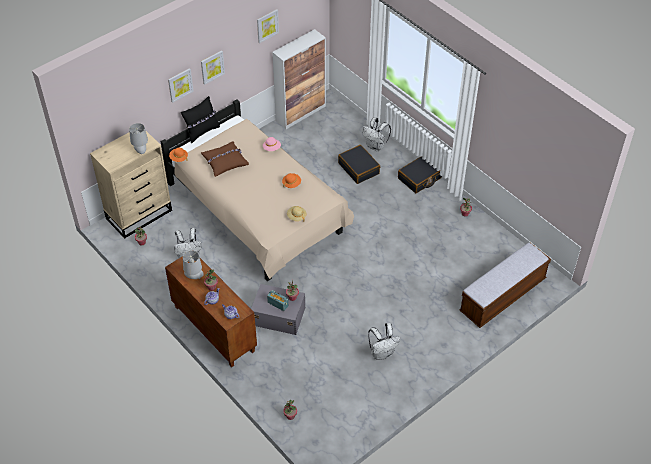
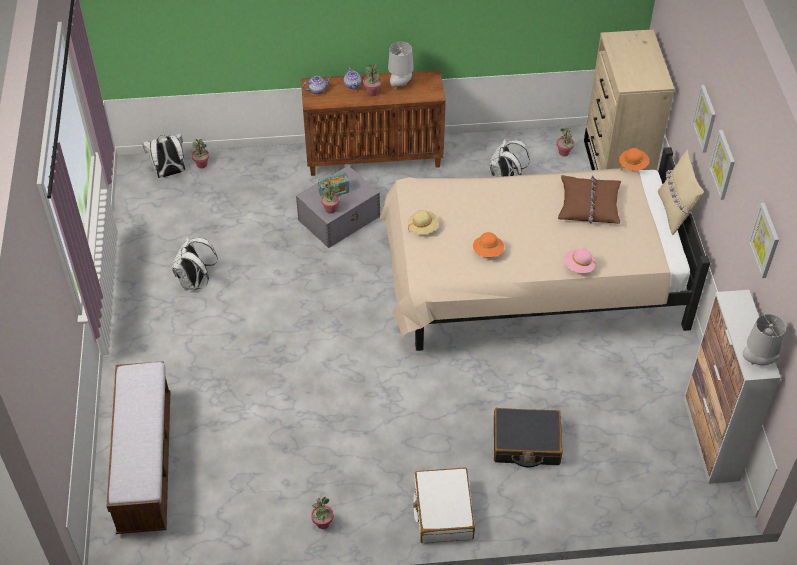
camera: 125 degrees right, 0 degrees up
grey table lamp [129,123,148,154] -> grey table lamp moved to [743,314,786,365]
black pillow [181,96,220,143] -> beige pillow [658,150,704,235]
white backpack [363,117,391,151] -> white backpack moved to [142,133,185,178]
black suitcase [398,157,442,193] -> white suitcase [413,468,475,543]

